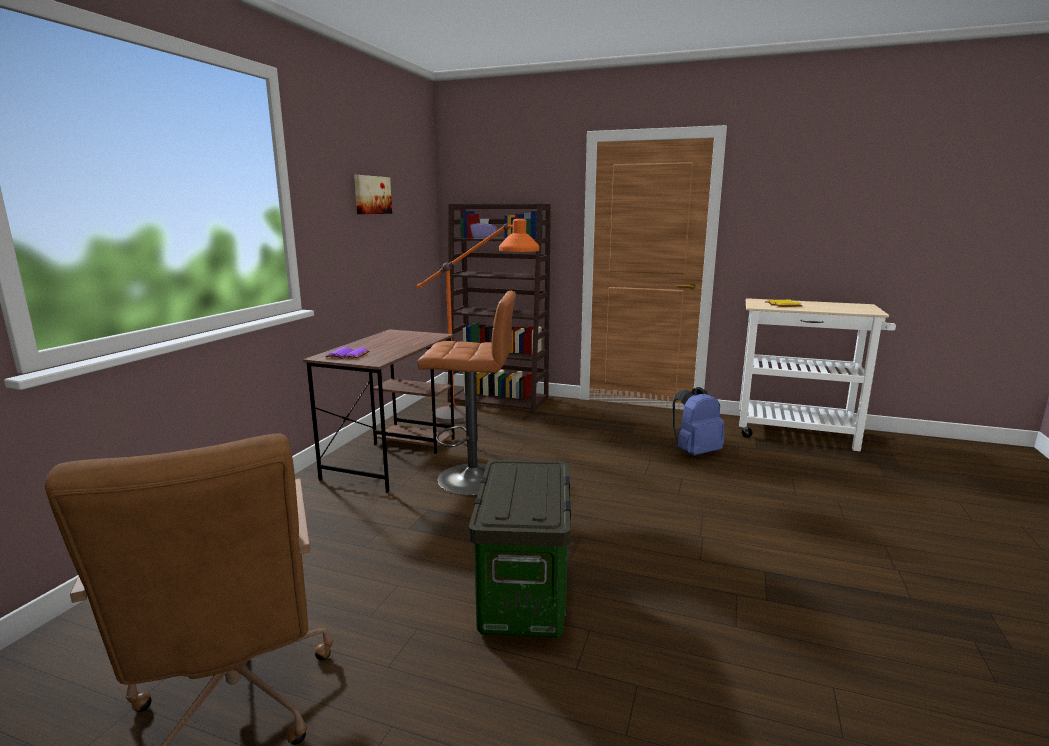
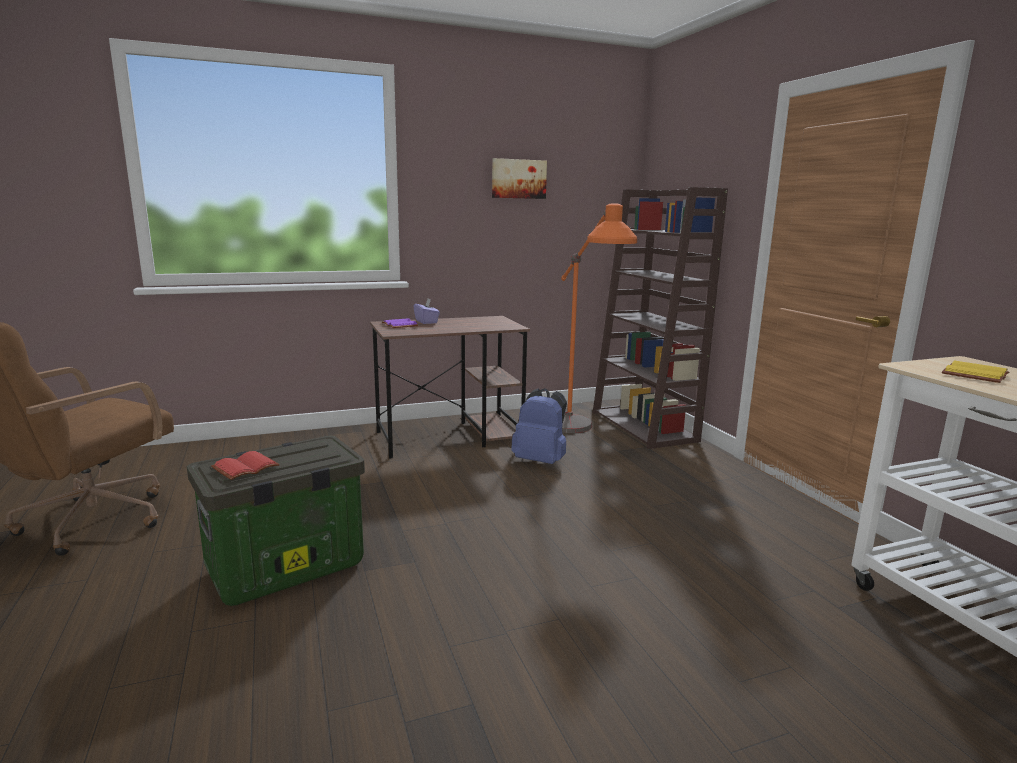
camera: 50 degrees right, 0 degrees up
brown stool [417,291,516,495] -> none
purple tissue box [470,219,497,238] -> purple tissue box moved to [413,299,440,324]
blue backpack [673,387,724,456] -> blue backpack moved to [511,388,567,464]
none -> red book [211,451,280,480]

